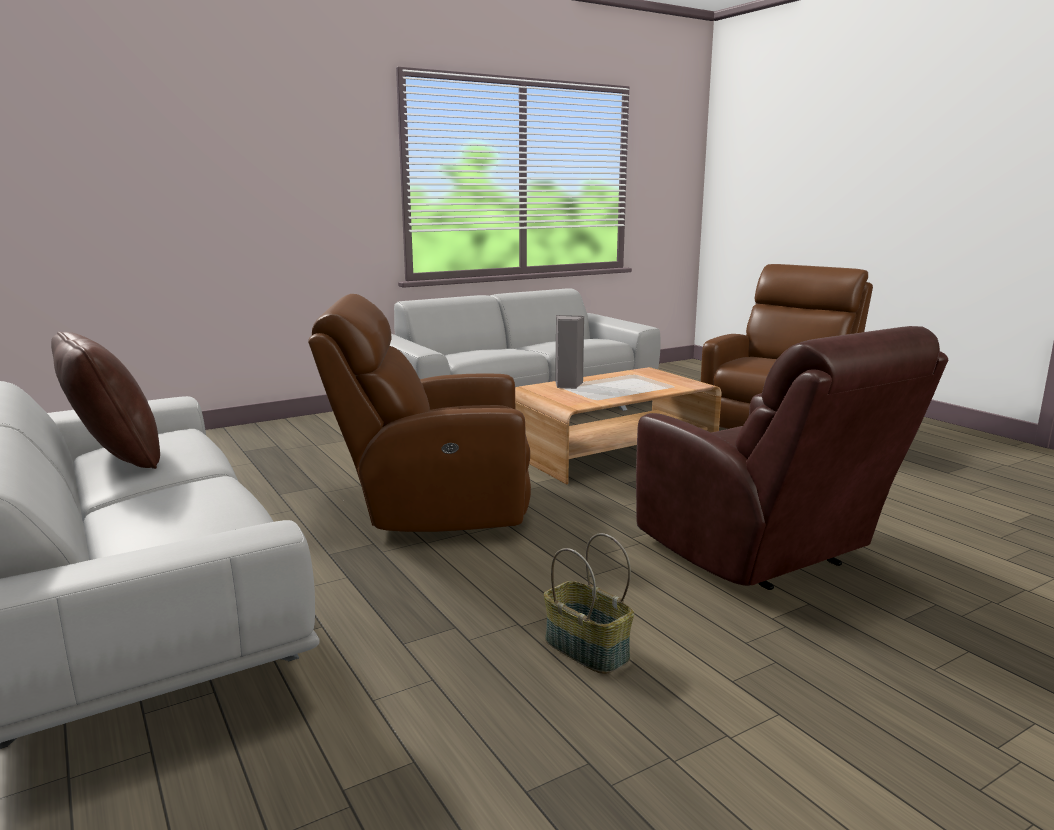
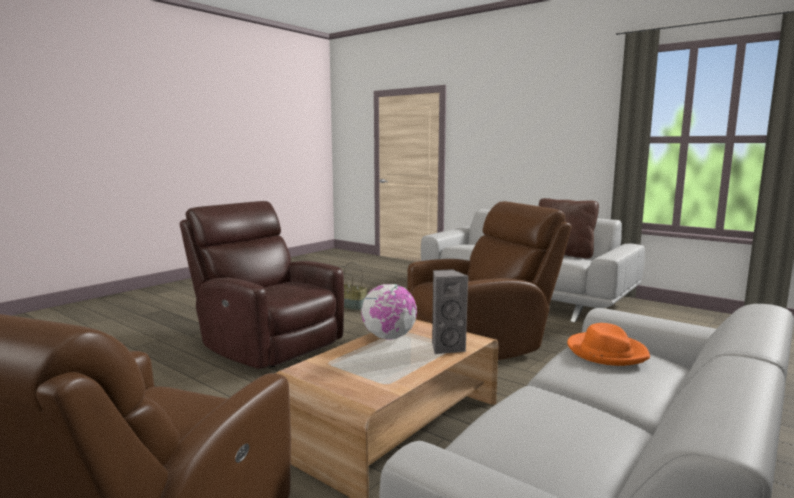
camera: 160 degrees right, 5 degrees down
none -> globe [361,284,417,340]
none -> orange hat [567,323,650,366]

